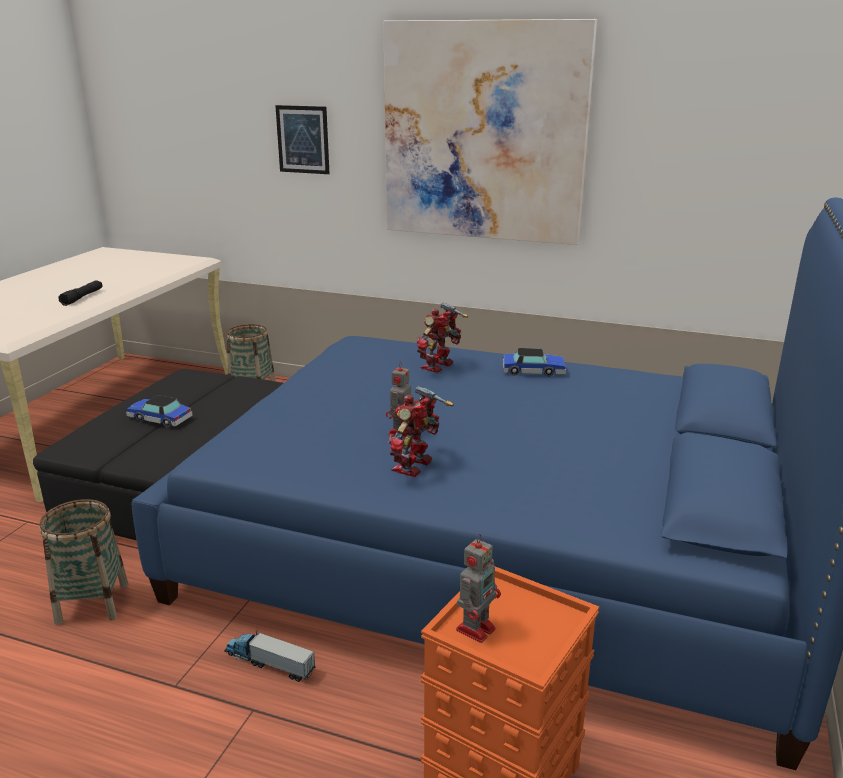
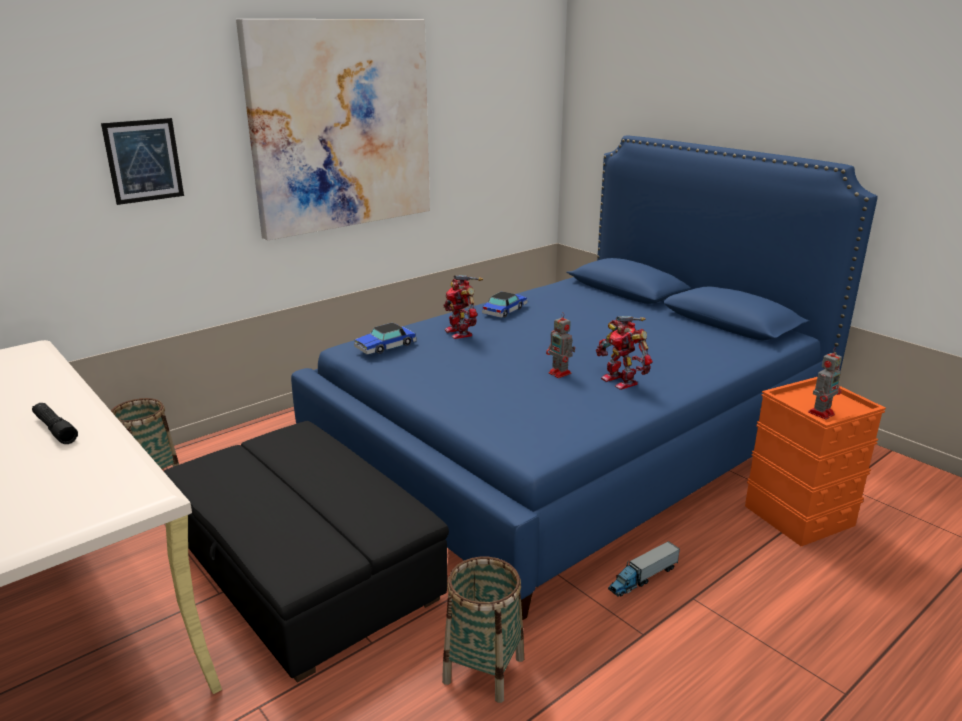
camera: 60 degrees left, 0 degrees up
toy car [126,395,193,427] -> toy car moved to [354,323,417,354]
toy robot [456,534,501,643] -> toy robot turned 75 degrees clockwise [808,347,842,419]

